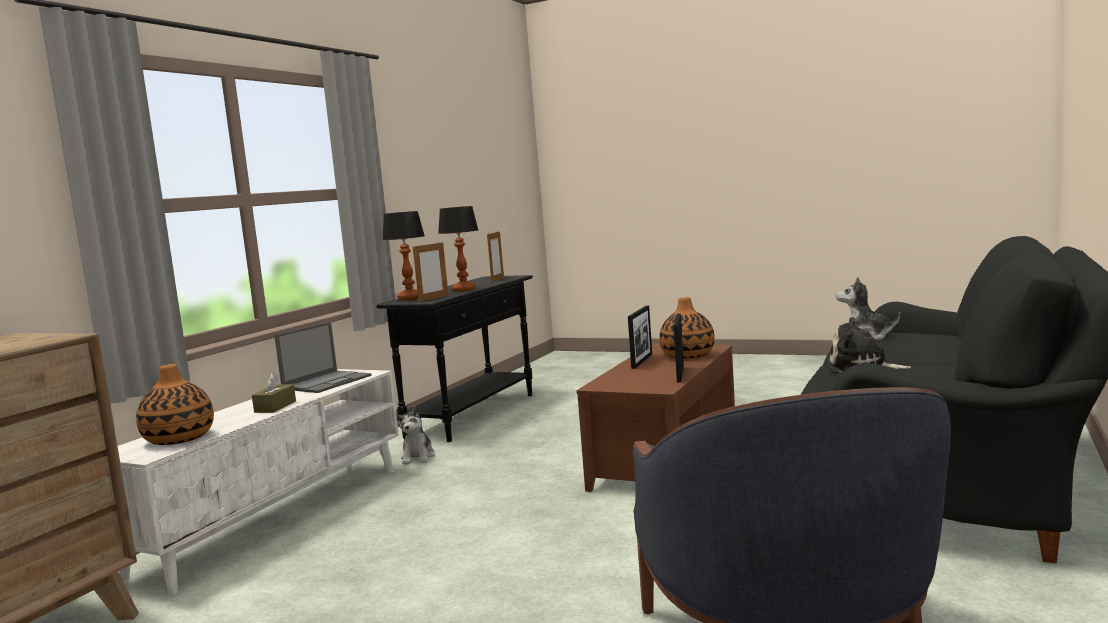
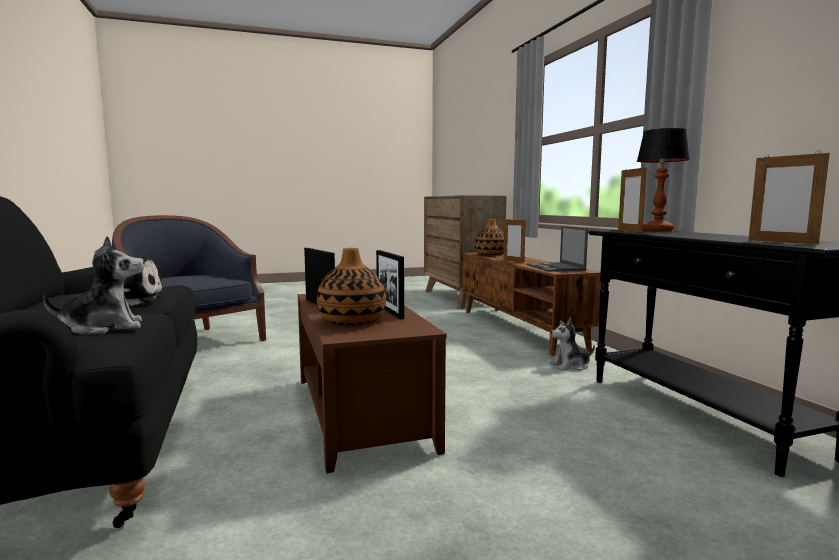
camera: 135 degrees right, 0 degrees up
white tv stand [118,369,399,595] -> brown tv stand [462,252,601,356]
brown tissue box [252,372,296,413] -> picture frame [503,219,526,263]
plush toy [396,406,435,464] -> plush toy turned 60 degrees counterclockwise [550,318,595,371]
table lamp [438,206,478,292] -> none

